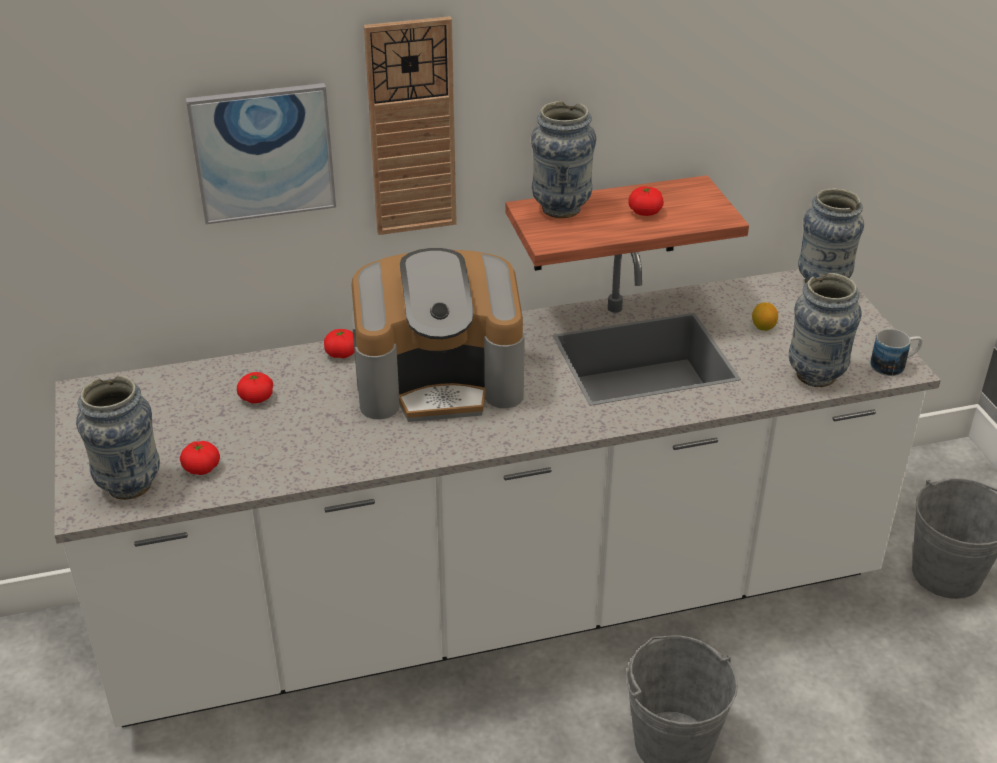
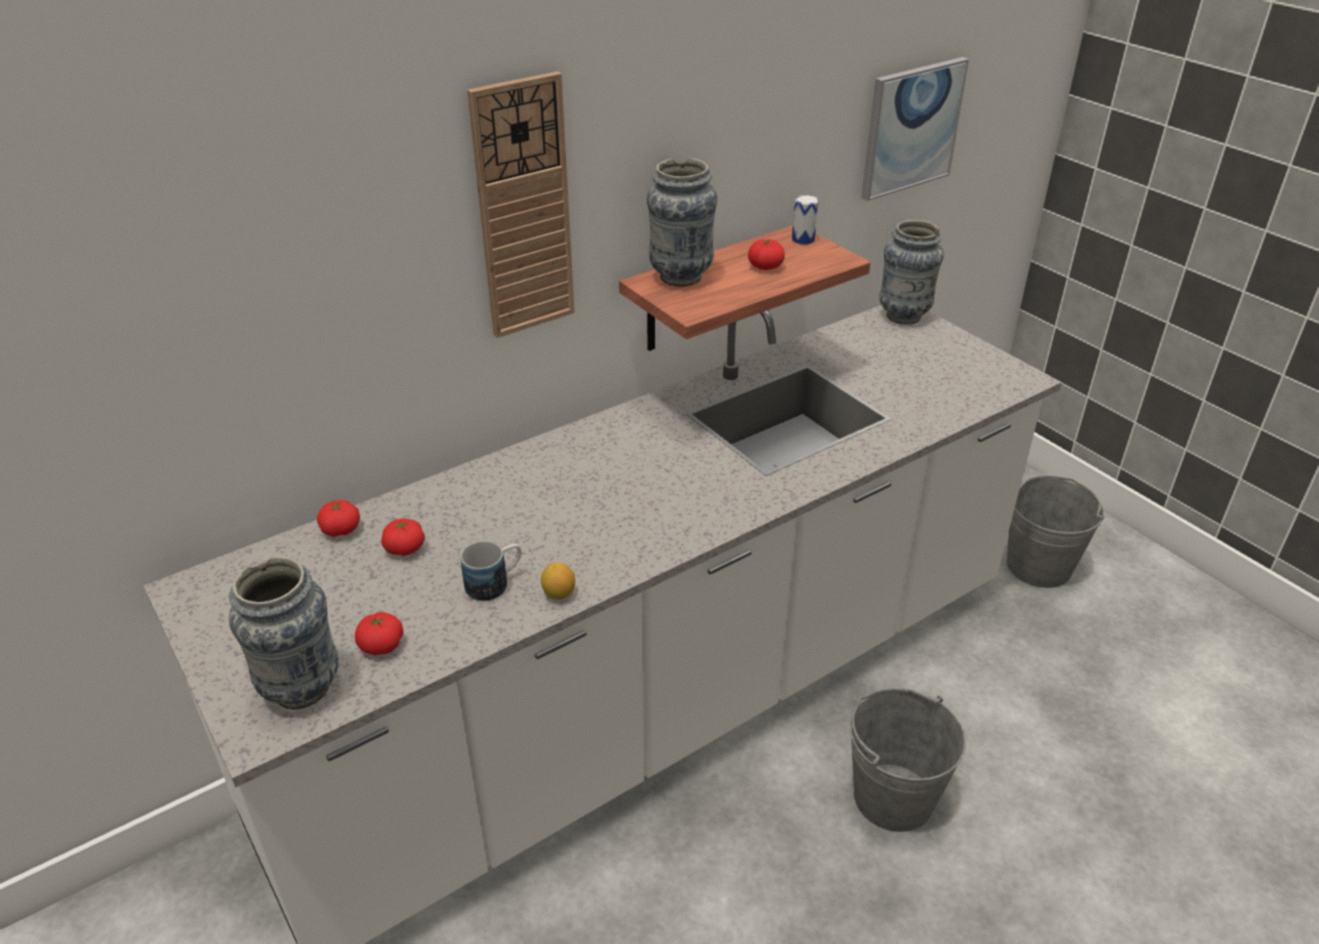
camera: 20 degrees left, 0 degrees up
picture [186,83,336,224] -> picture moved to [861,57,969,201]
tomato [324,329,354,358] -> tomato moved to [317,500,360,537]
coffee machine [351,248,525,422] -> none
lemon [752,302,778,331] -> lemon moved to [541,563,575,600]
vase [789,273,862,387] -> none
mug [870,329,923,376] -> mug moved to [461,541,521,601]
none -> can [792,195,818,245]

